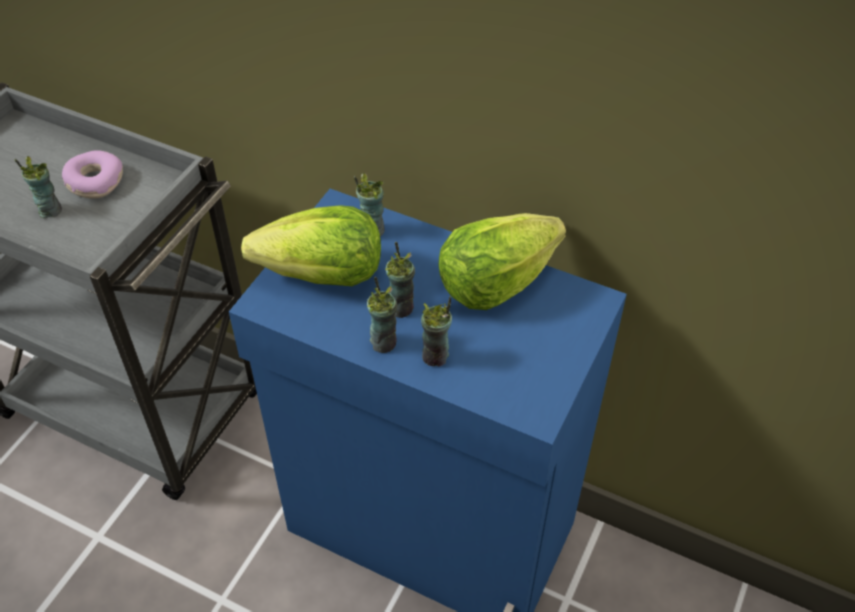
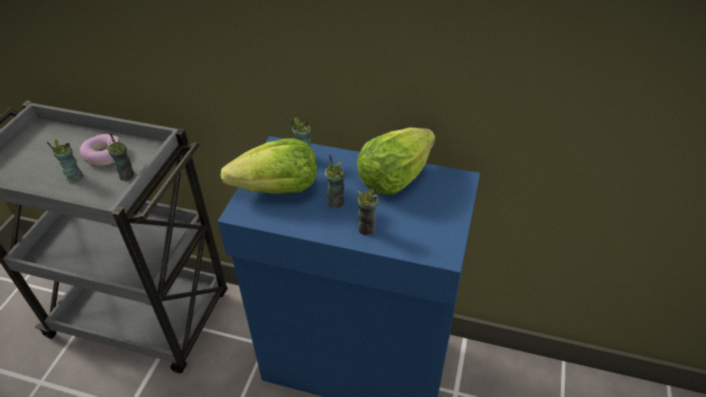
camera: 10 degrees left, 5 degrees down
cup [367,277,397,353] -> cup moved to [106,132,135,181]

